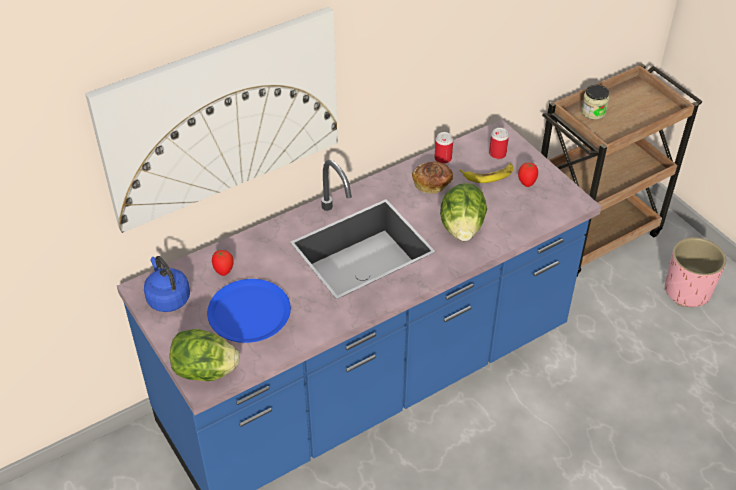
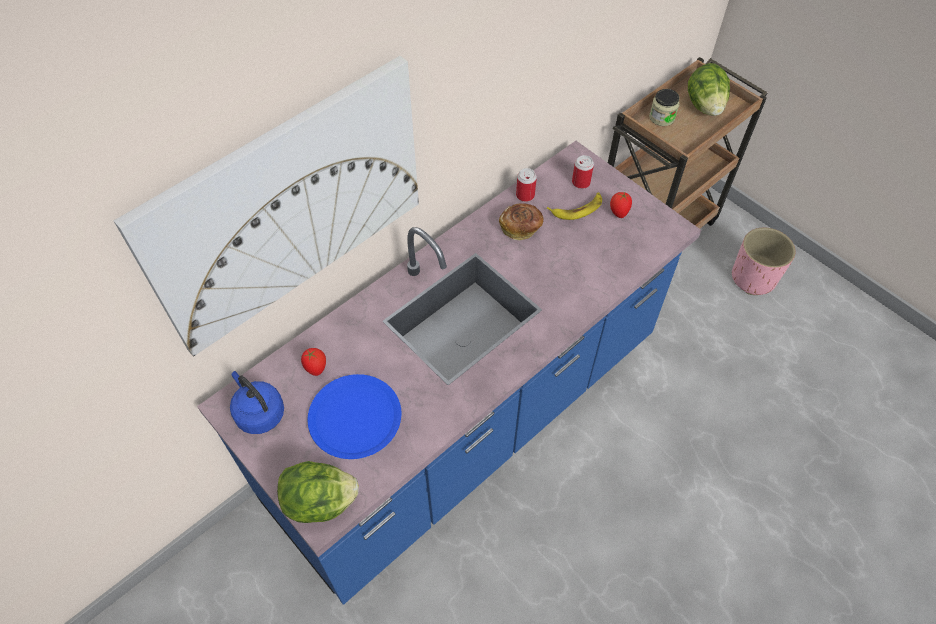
camera: 10 degrees left, 10 degrees up
lettuce [440,183,487,241] -> lettuce moved to [688,63,730,116]

